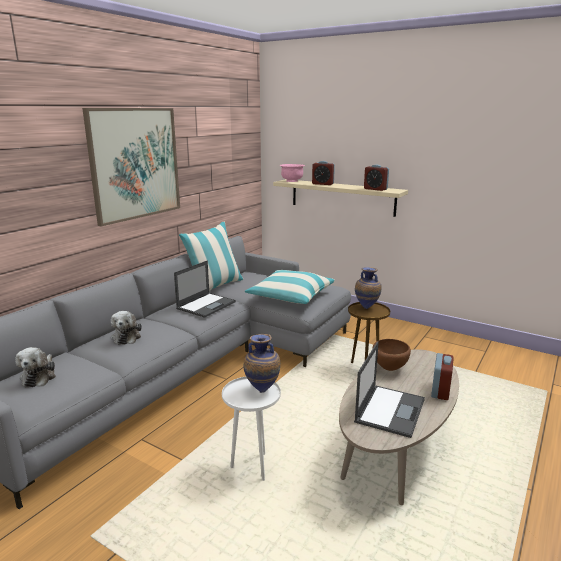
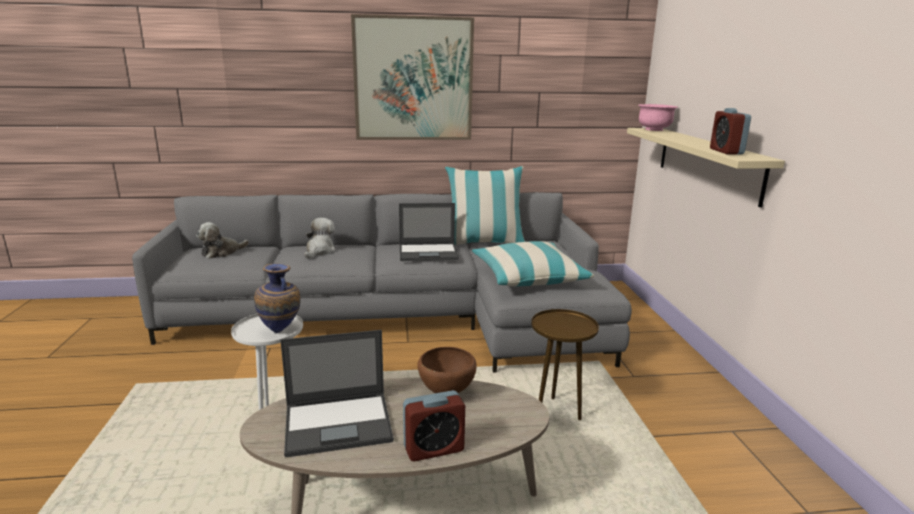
camera: 50 degrees right, 0 degrees up
plush toy [111,311,142,345] -> plush toy turned 150 degrees clockwise [304,218,336,259]
alarm clock [312,161,335,185] -> none
vase [355,267,382,309] -> none

